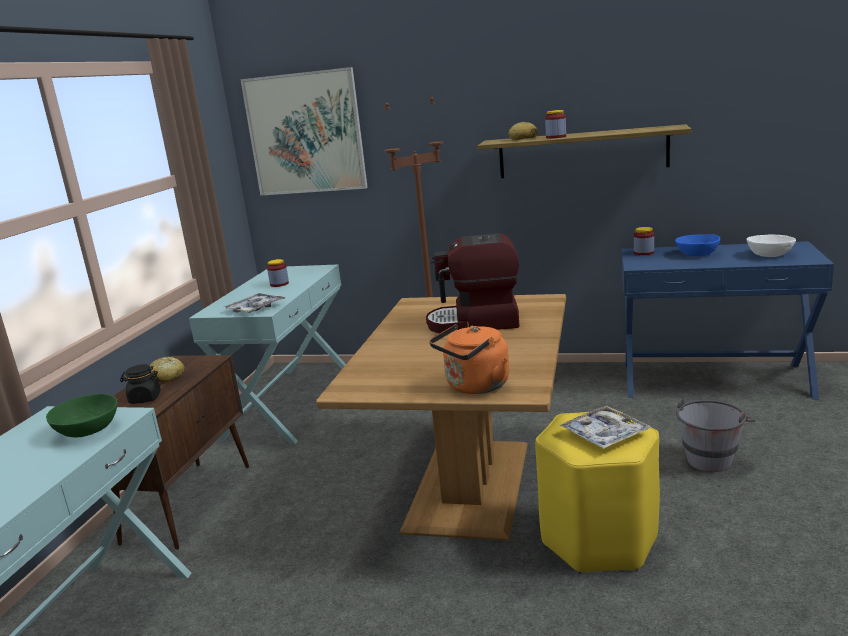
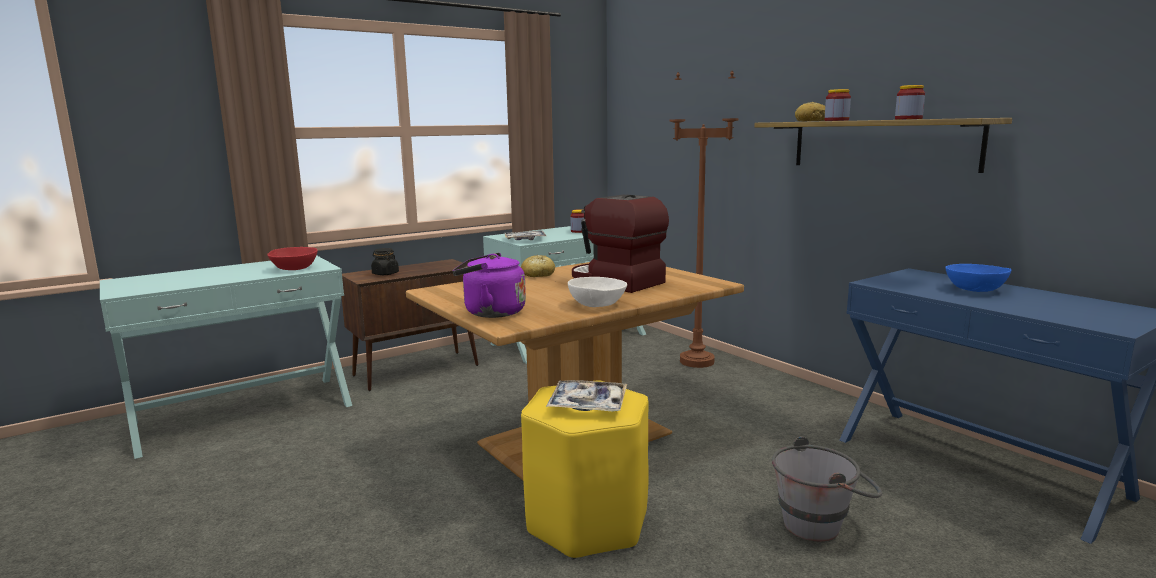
camera: 40 degrees right, 5 degrees down
green bowl [46,394,118,437] -> red bowl [267,247,318,270]
bread [150,356,185,383] -> bread moved to [521,255,555,277]
picture [240,67,368,196] -> none
orange kettle [429,324,509,394] -> purple kettle [452,253,526,318]
jar [634,227,654,255] -> jar moved to [895,85,925,119]
white bowl [746,235,796,257] -> white bowl moved to [568,277,627,307]

